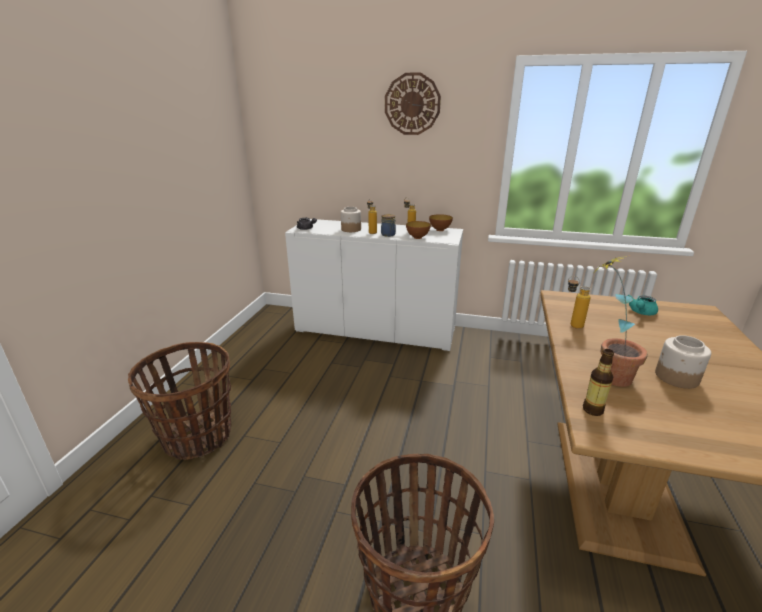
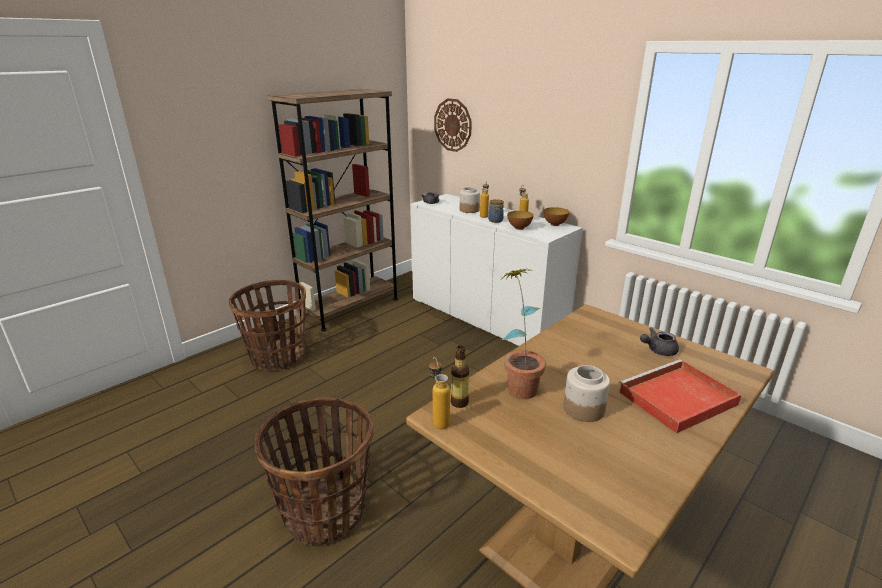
camera: 30 degrees right, 0 degrees up
wall clock [385,72,441,135] -> wall clock moved to [434,98,472,152]
bottle [568,276,591,329] -> bottle moved to [429,357,450,429]
turquoise teapot [627,295,658,315] -> grey teapot [640,327,679,356]
none -> brown bookcase [267,89,398,331]
none -> red tray [619,359,742,434]

